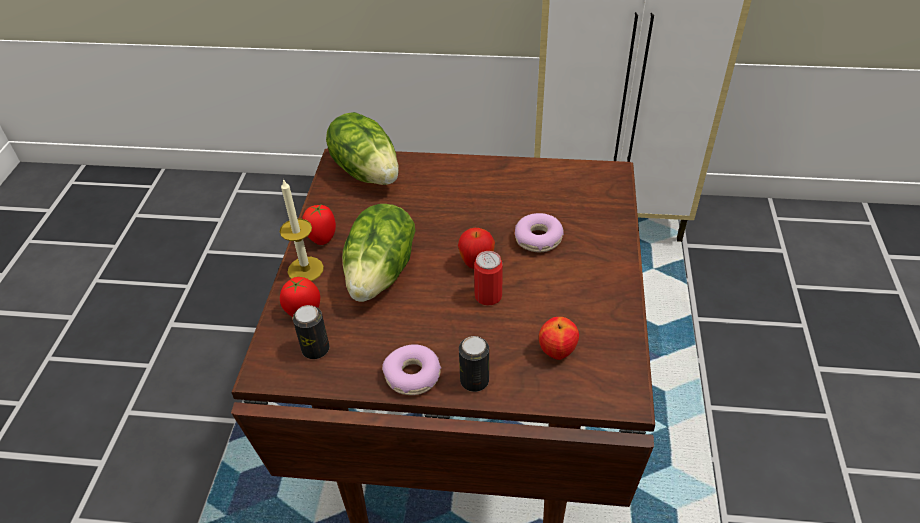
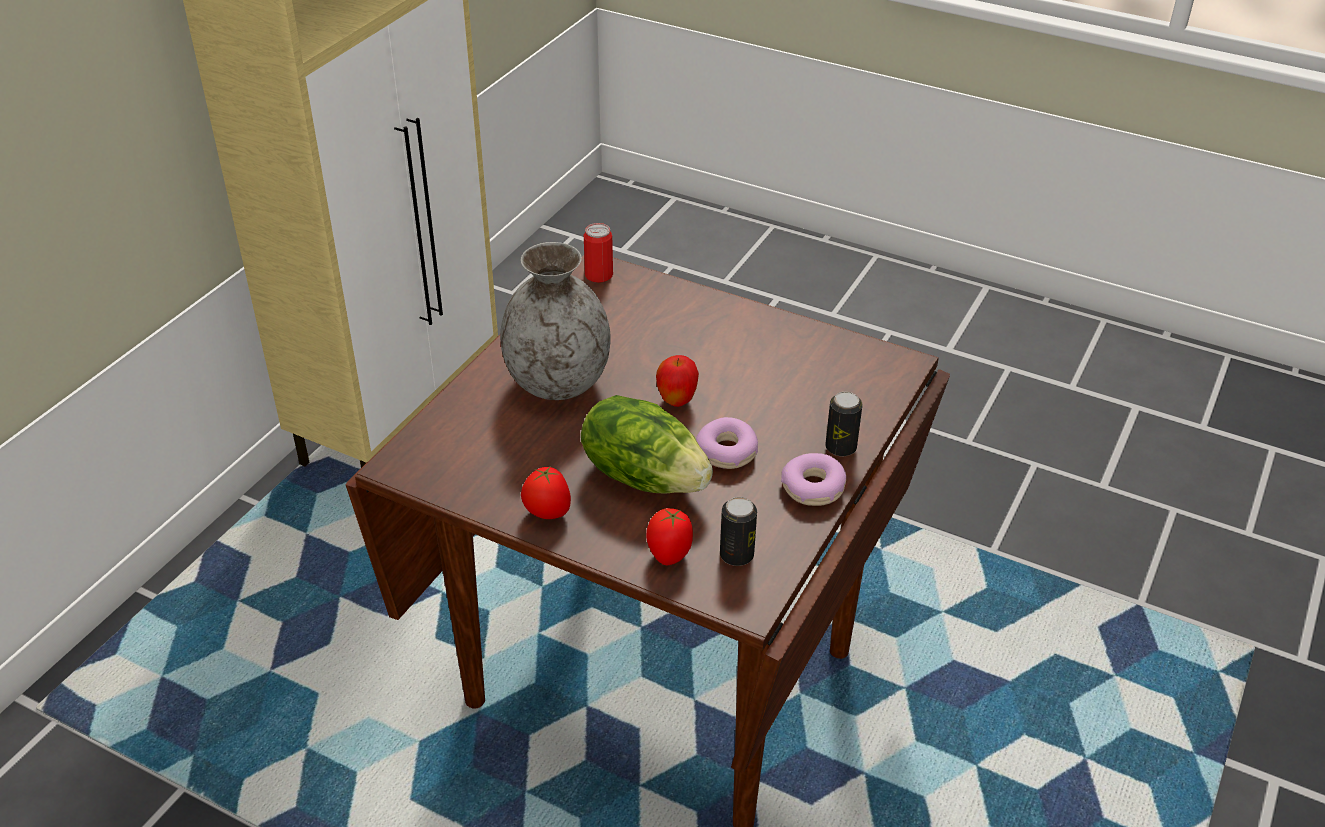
camera: 70 degrees left, 5 degrees down
candle [280,178,324,281] -> none
lettuce [326,112,399,185] -> none
can [474,251,503,305] -> can moved to [584,223,613,283]
donut [515,213,564,252] -> donut moved to [696,417,758,469]
apple [539,317,579,360] -> none
none -> grey vase [500,242,611,400]

